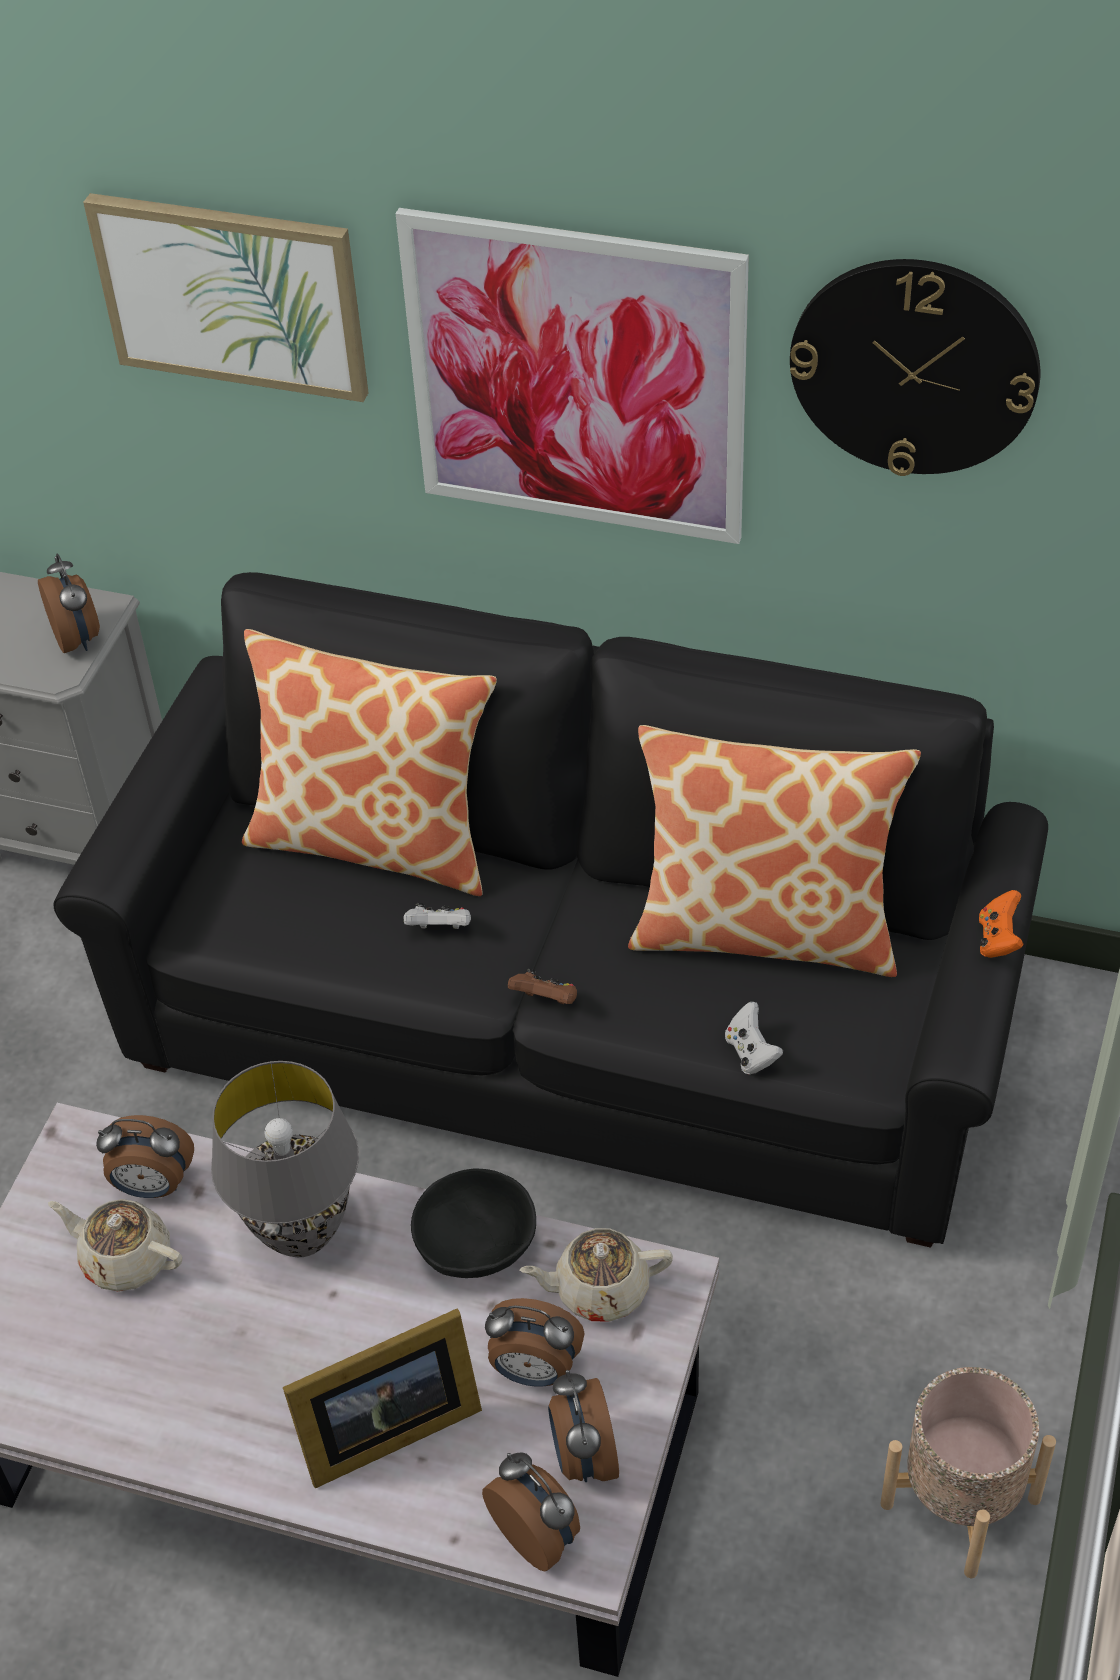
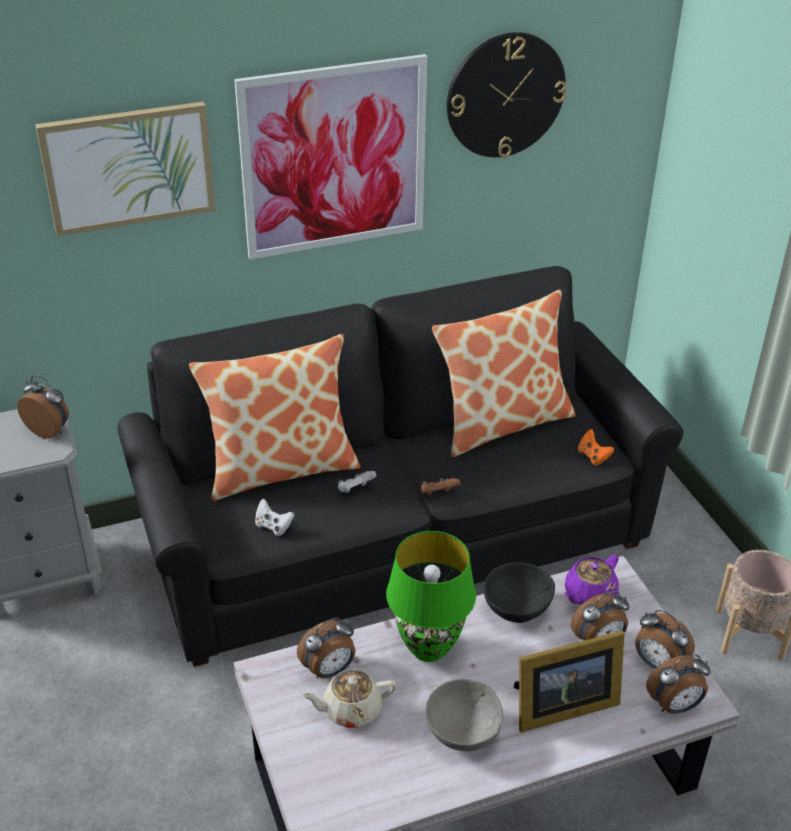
camera: 40 degrees left, 10 degrees down
grey table lamp [211,1061,359,1257] -> green table lamp [386,531,476,662]
picture frame [283,1308,482,1488] -> picture frame turned 45 degrees clockwise [514,631,624,732]
alarm clock [482,1452,580,1571] -> alarm clock turned 150 degrees clockwise [646,655,710,714]
beige teapot [520,1228,673,1322] -> purple teapot [565,554,619,605]
white game controller [725,1002,783,1075] -> white game controller moved to [255,499,295,536]
orange game controller [979,890,1024,958] -> orange game controller moved to [578,429,614,465]
none -> grey bowl [426,679,503,751]

